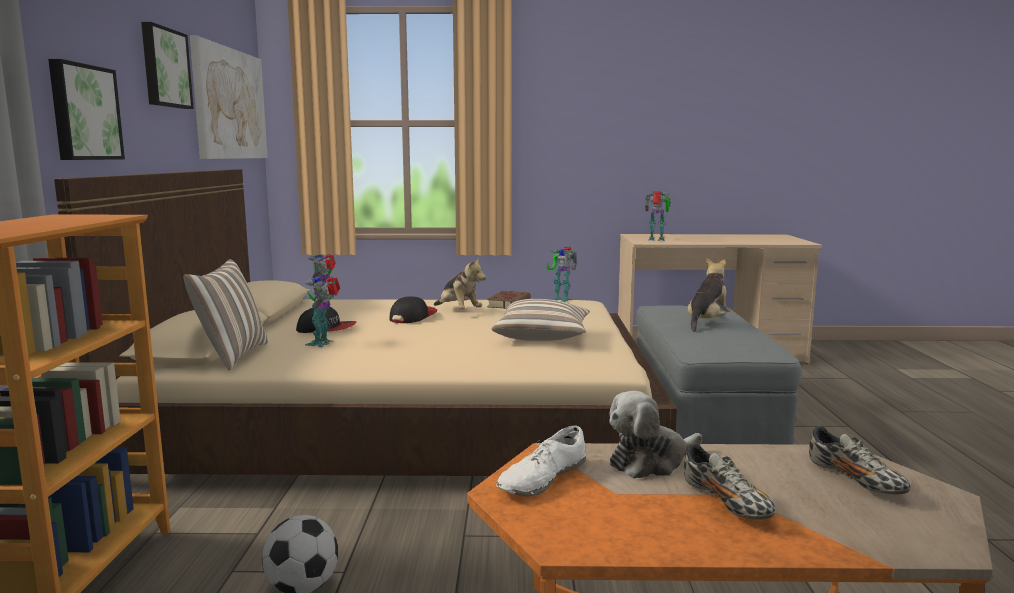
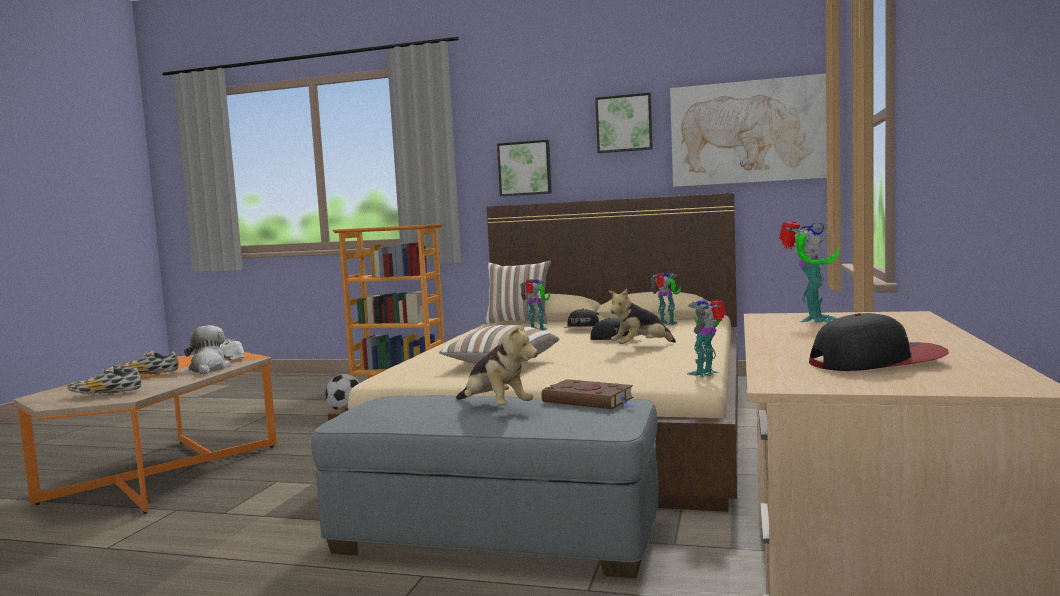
camera: 105 degrees right, 5 degrees down
brown book [487,291,531,309] -> brown book moved to [541,379,635,409]
none -> cap [809,313,949,371]

